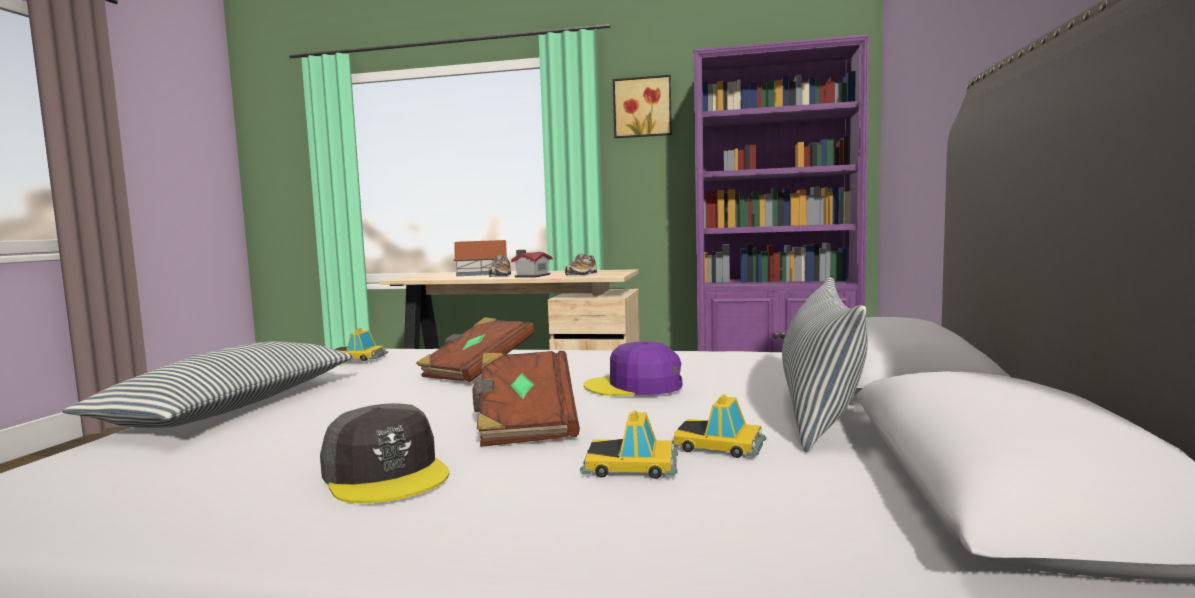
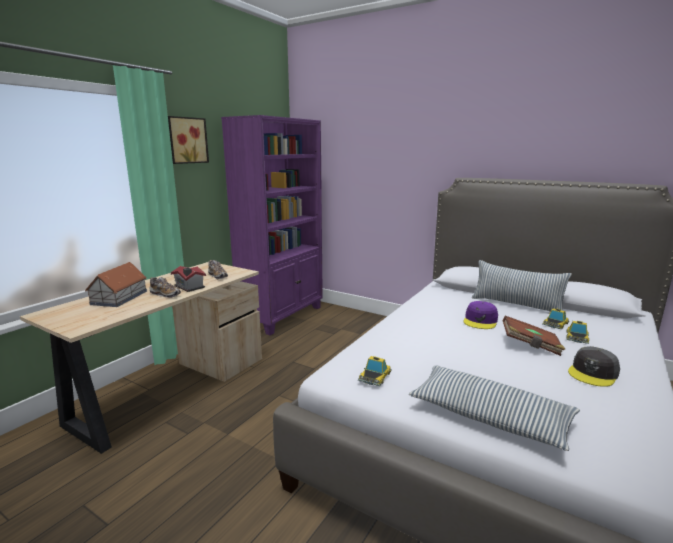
camera: 70 degrees left, 10 degrees up
grey cap [320,403,449,503] -> grey cap turned 150 degrees clockwise [568,346,620,387]
brown book [416,317,535,382] -> none

